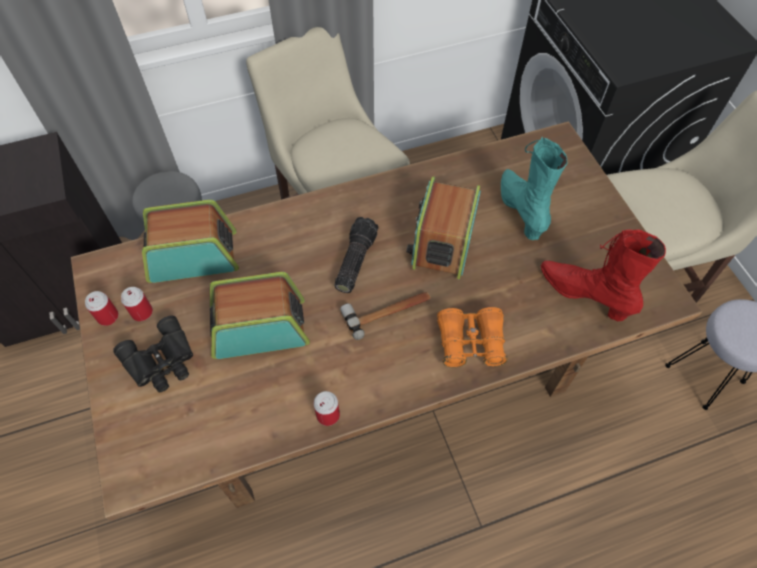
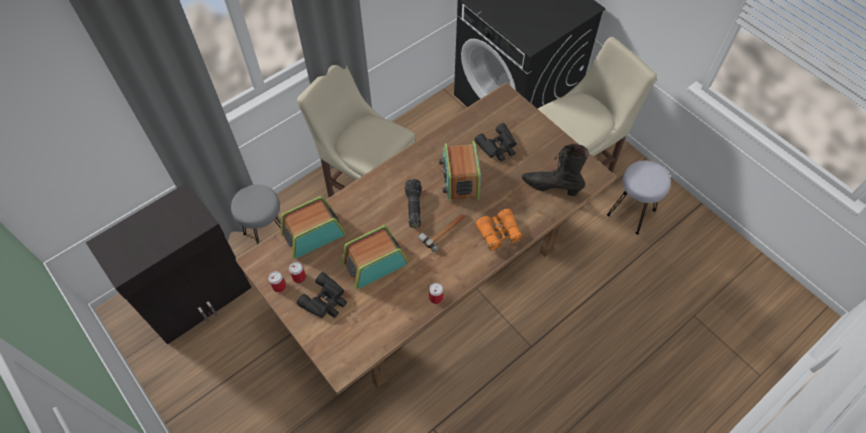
camera: 20 degrees left, 0 degrees up
turquoise boot [501,137,567,240] -> black binoculars [474,123,517,161]
red boot [541,229,666,321] -> black boot [522,144,589,196]

